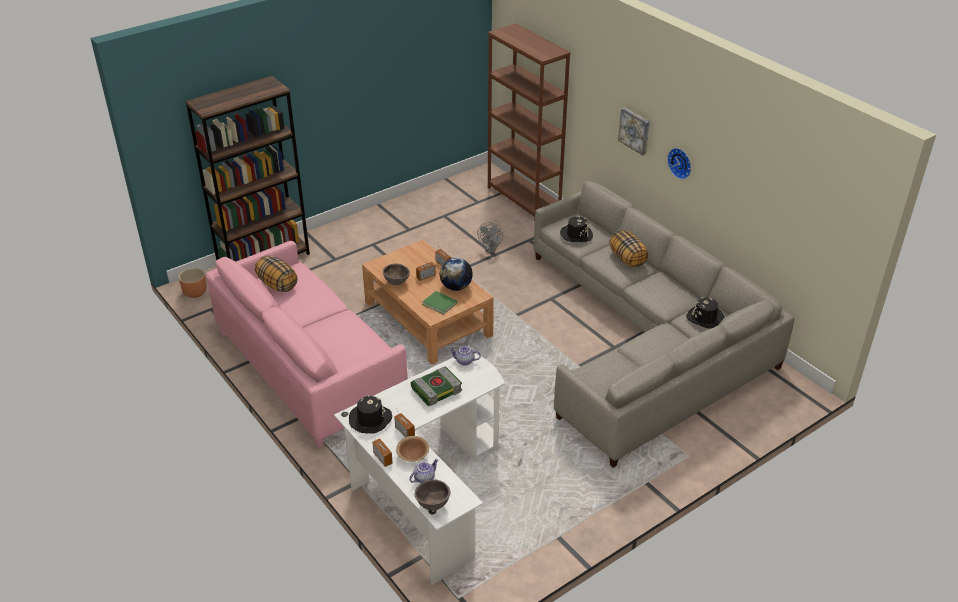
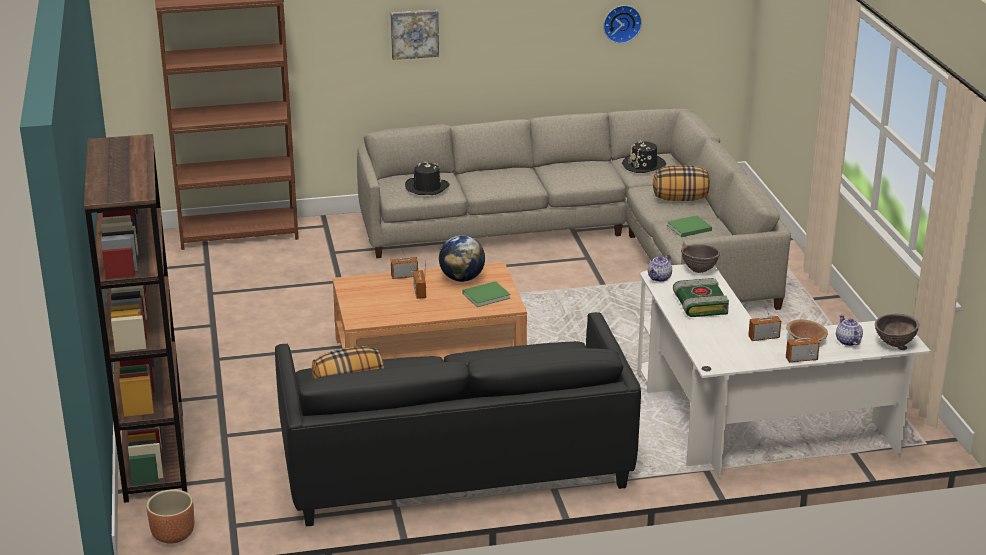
camera: 65 degrees left, 10 degrees down
pink sofa [206,241,408,448] -> black sofa [275,312,641,527]
black hat [349,395,392,434] -> none
brown bowl [383,264,410,285] -> brown bowl moved to [681,244,720,273]
grey fan [478,223,503,253] -> none
pillow [609,230,648,267] -> pillow moved to [653,165,710,201]
wall clock [667,148,691,179] -> wall clock moved to [603,5,642,44]
none -> green book [667,216,712,237]

